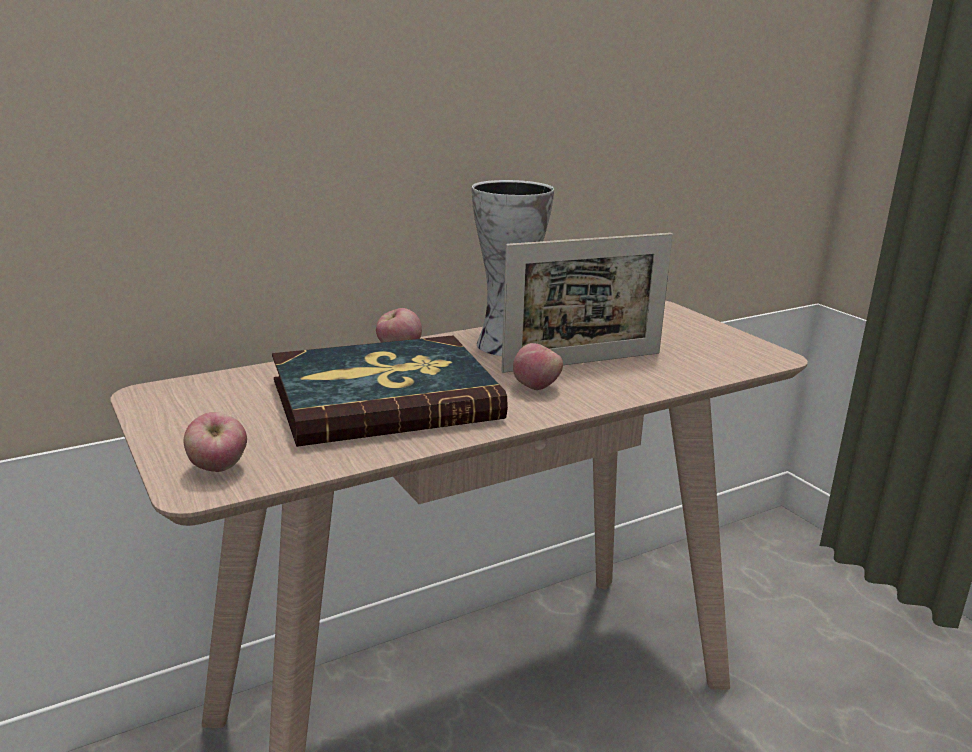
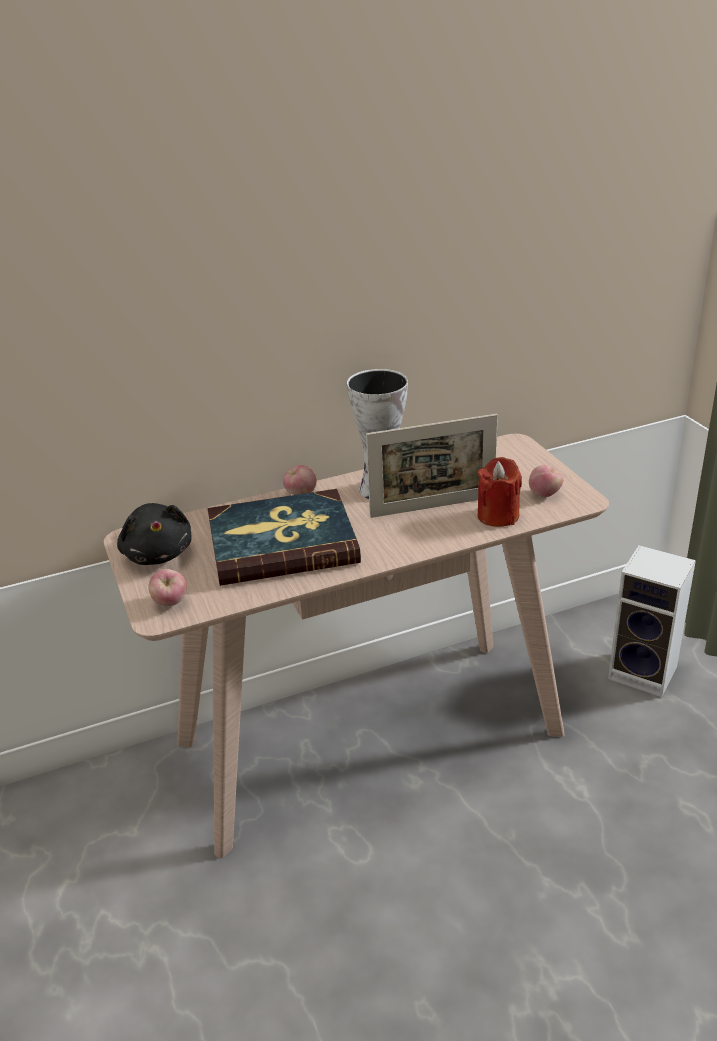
camera: 10 degrees right, 10 degrees up
apple [513,343,563,390] -> apple moved to [529,465,563,497]
none -> black plush toy [117,503,192,565]
none -> red candle [477,457,522,527]
none -> speaker [608,545,696,697]

